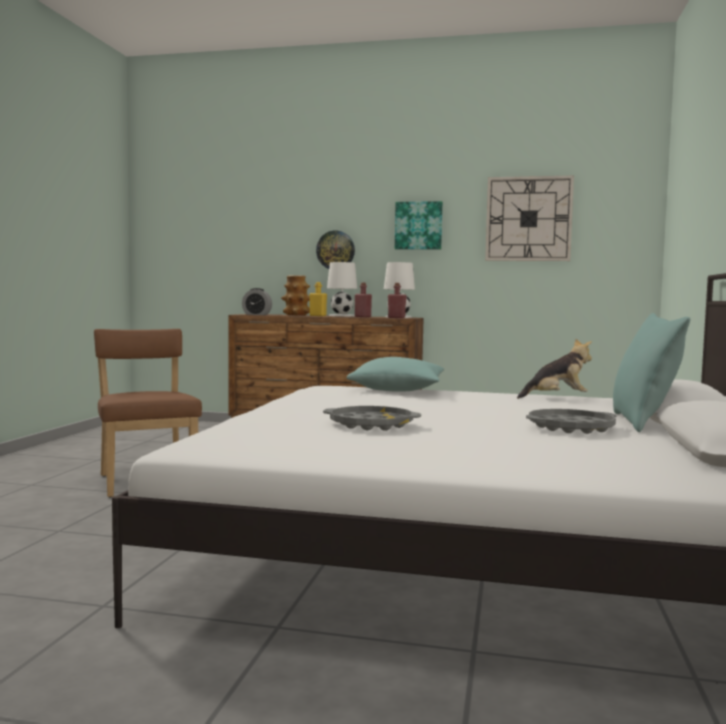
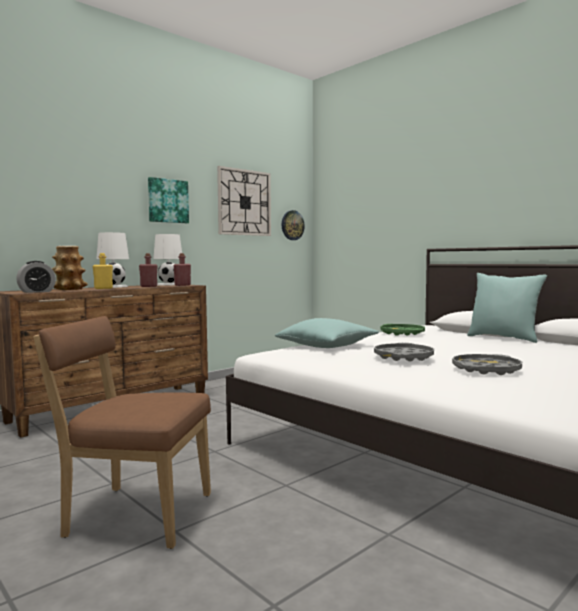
camera: 55 degrees left, 0 degrees up
wall clock [316,231,355,269] -> wall clock moved to [282,210,305,240]
plush toy [517,339,592,399] -> green tray [381,324,425,336]
grey tray [526,409,616,434] -> grey tray moved to [374,343,434,362]

